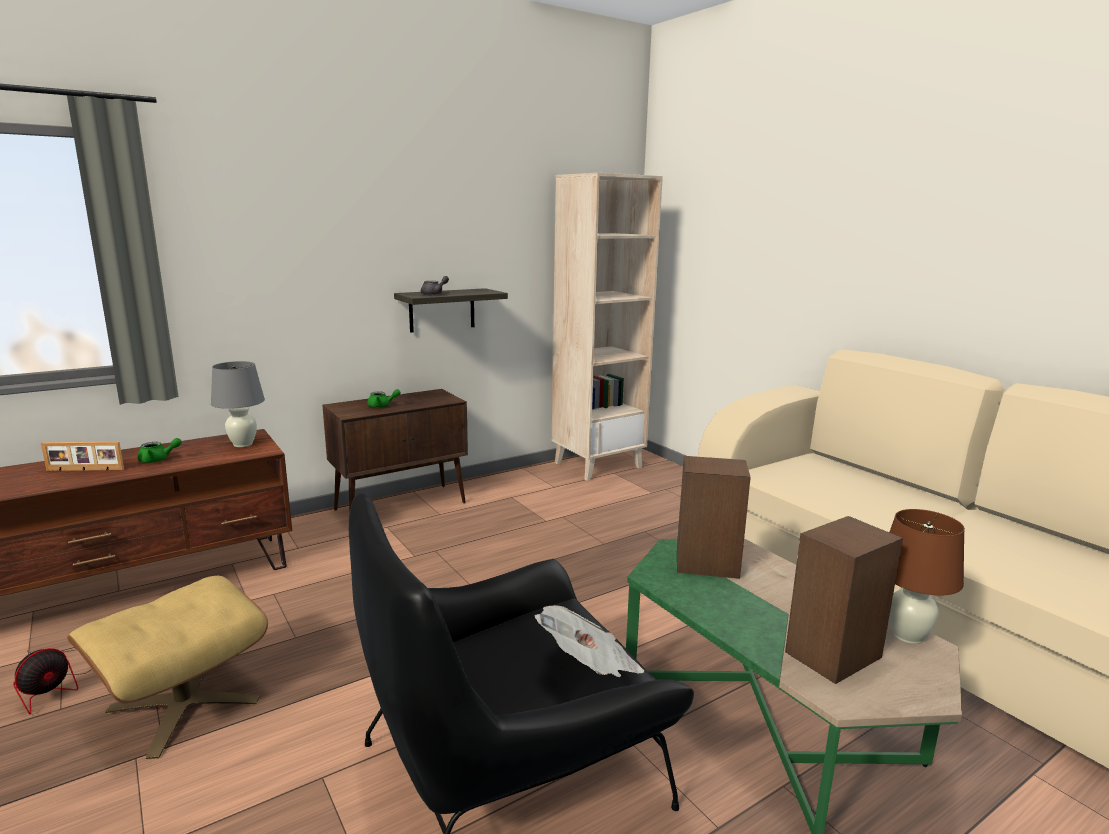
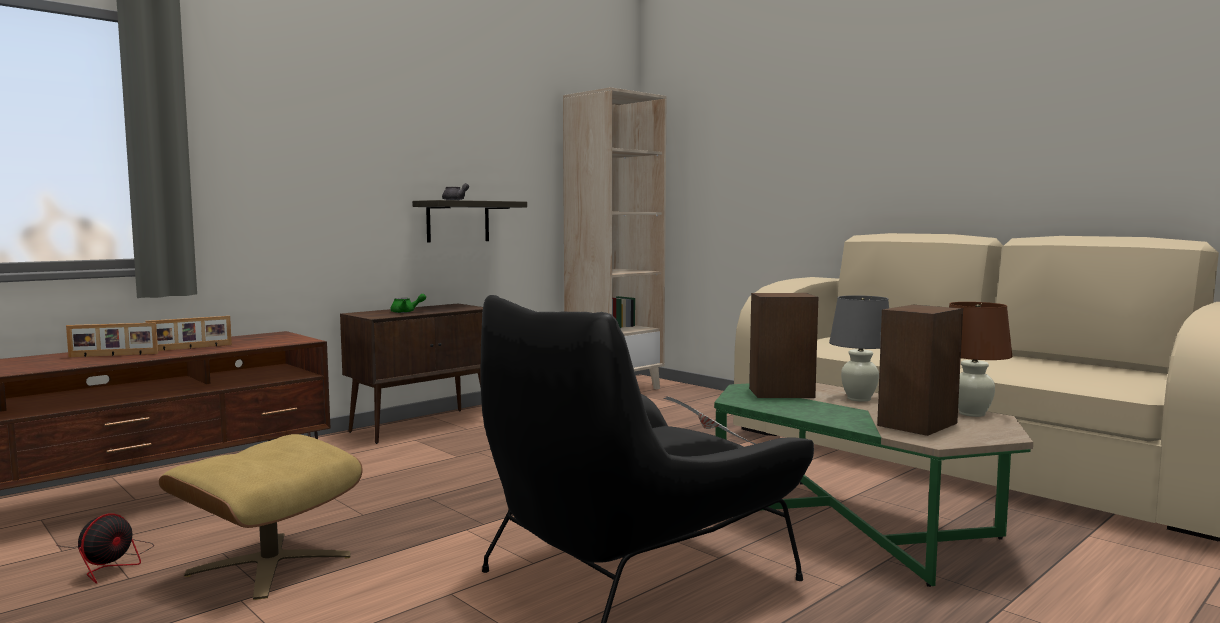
camera: 10 degrees left, 10 degrees down
green teapot [137,438,182,463] -> picture frame [146,316,232,351]
grey table lamp [211,361,265,447] -> grey table lamp moved to [829,295,889,402]

